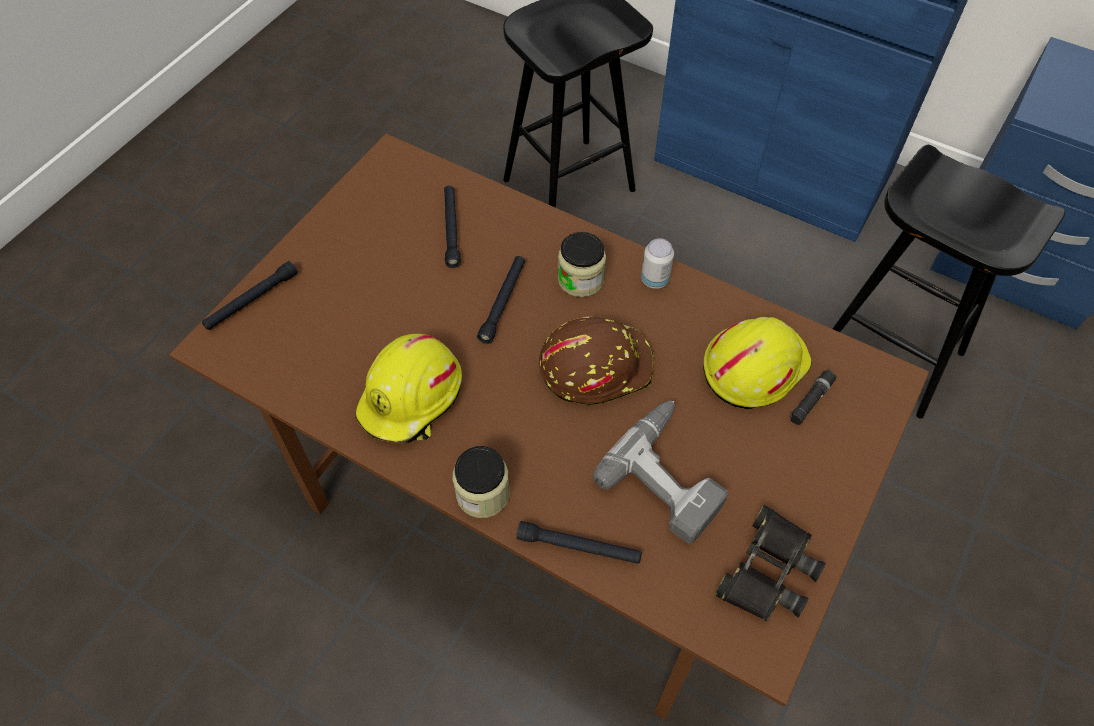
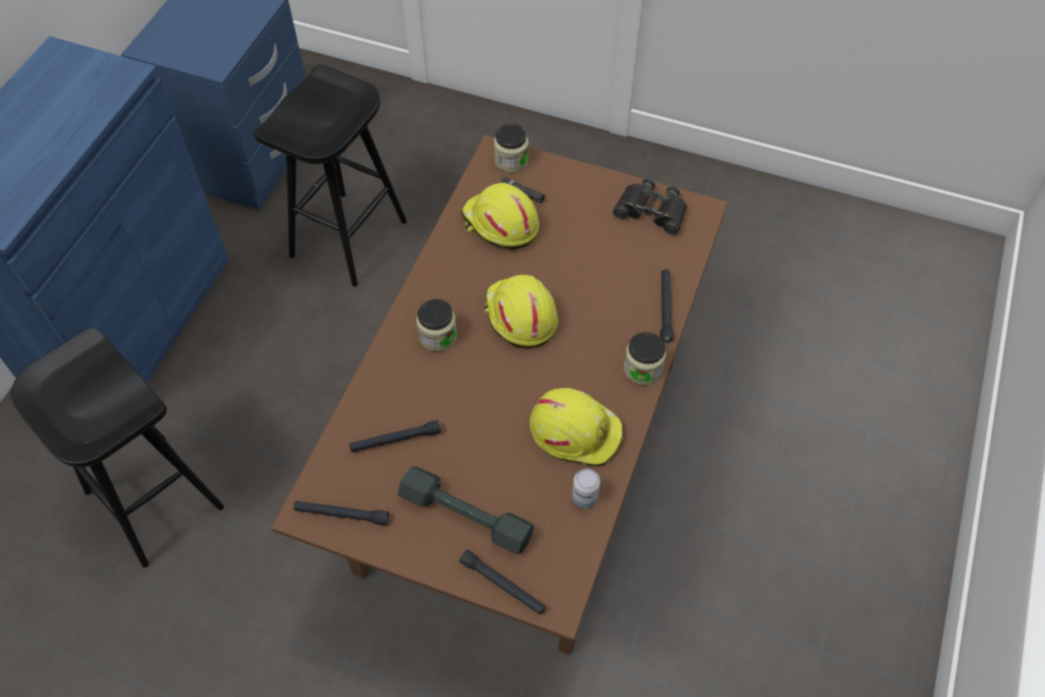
camera: 100 degrees left, 0 degrees up
black flashlight [477,256,525,344] -> black flashlight moved to [294,501,389,526]
brown hard hat [539,317,654,405] -> yellow hard hat [484,275,558,348]
power drill [593,401,728,544] -> none
can [641,239,674,289] -> can moved to [572,468,600,508]
none -> grey dumbbell [398,467,534,554]
none -> jar [494,124,529,172]

